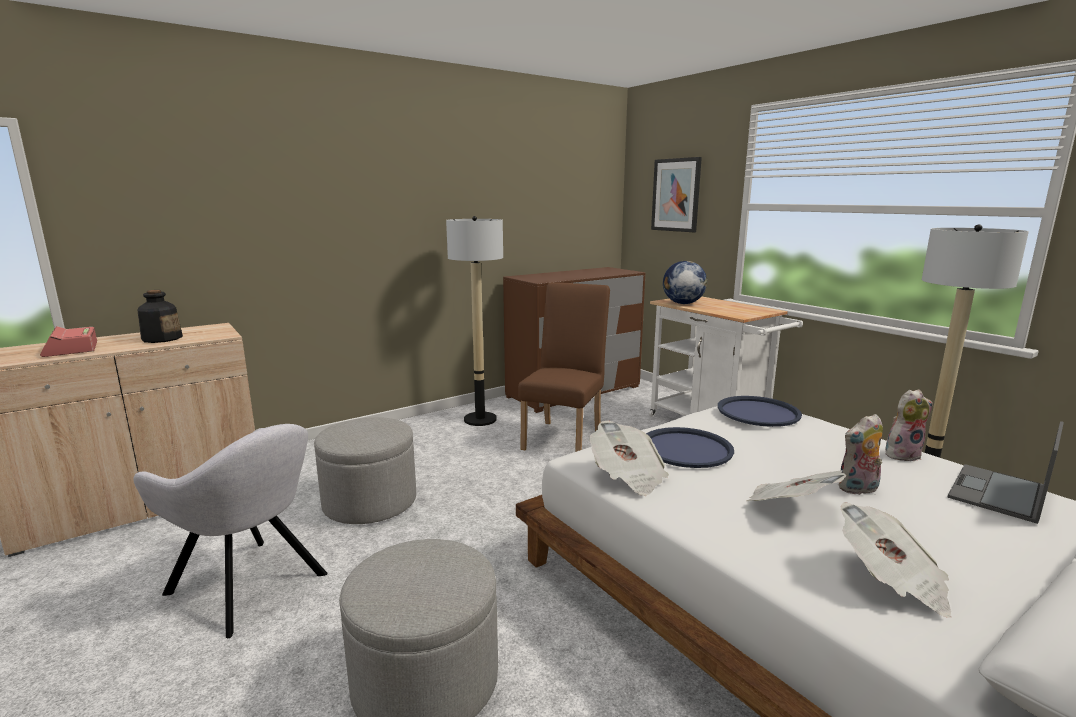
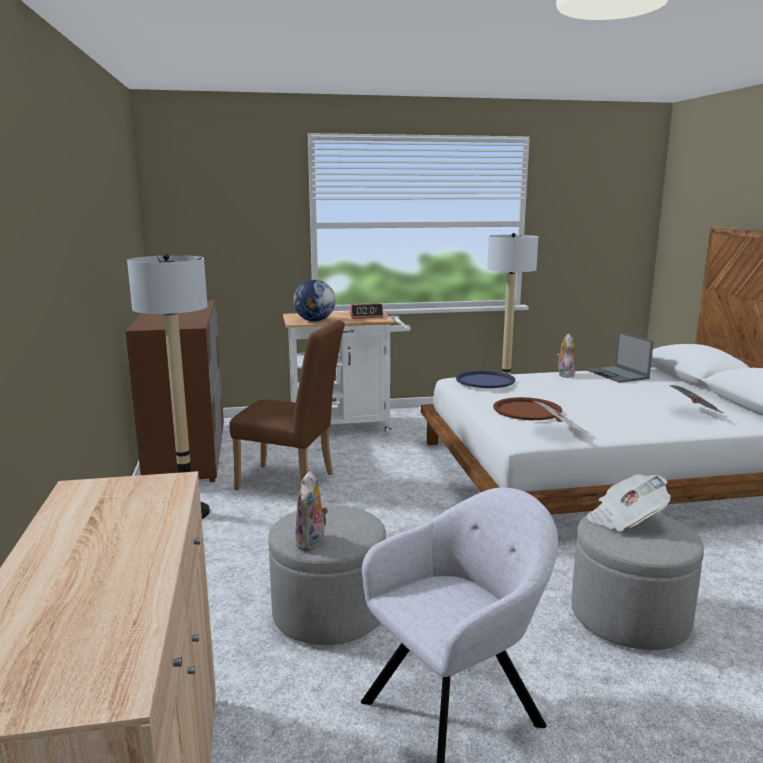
camera: 65 degrees left, 0 degrees up
alarm clock [40,326,97,357] -> alarm clock moved to [349,304,384,318]
bottle [137,290,183,343] -> none
brown chair [518,282,610,452] -> brown chair turned 150 degrees clockwise [229,320,345,490]
blue tray [646,427,734,468] -> brown tray [493,397,562,420]
picture [651,157,702,232] -> none
newspaper [746,470,846,501] -> newspaper moved to [587,474,671,532]
plush toy [838,414,883,495] -> plush toy moved to [295,471,328,550]

